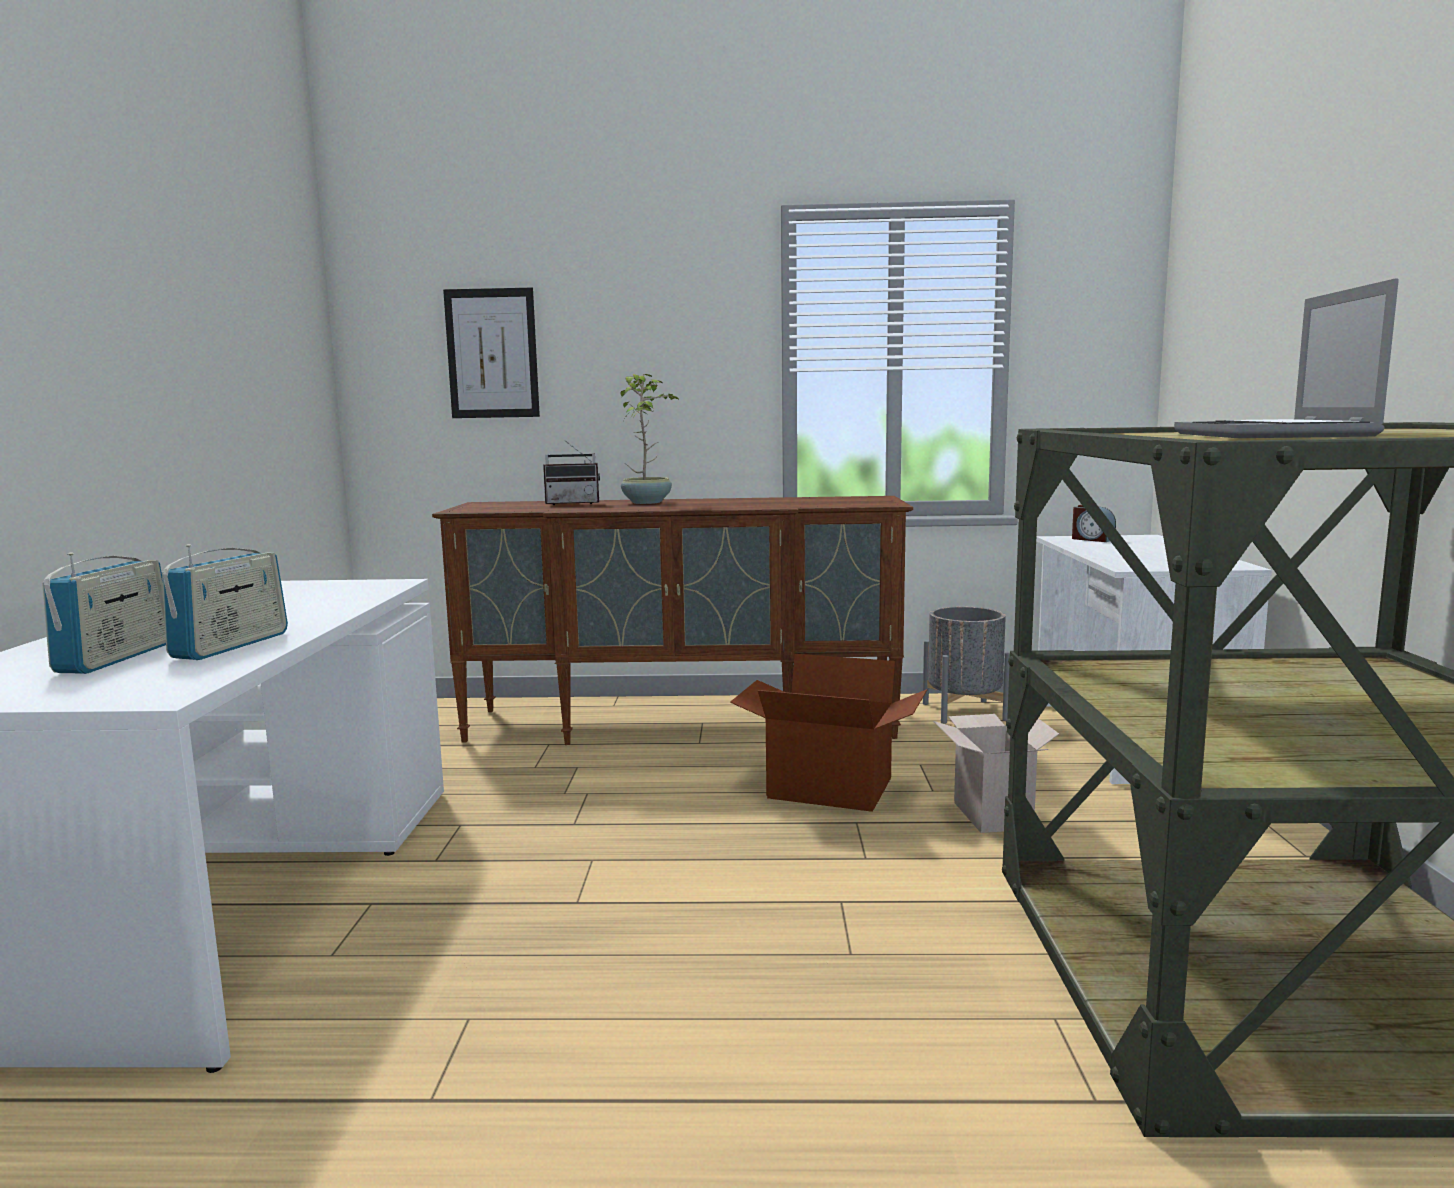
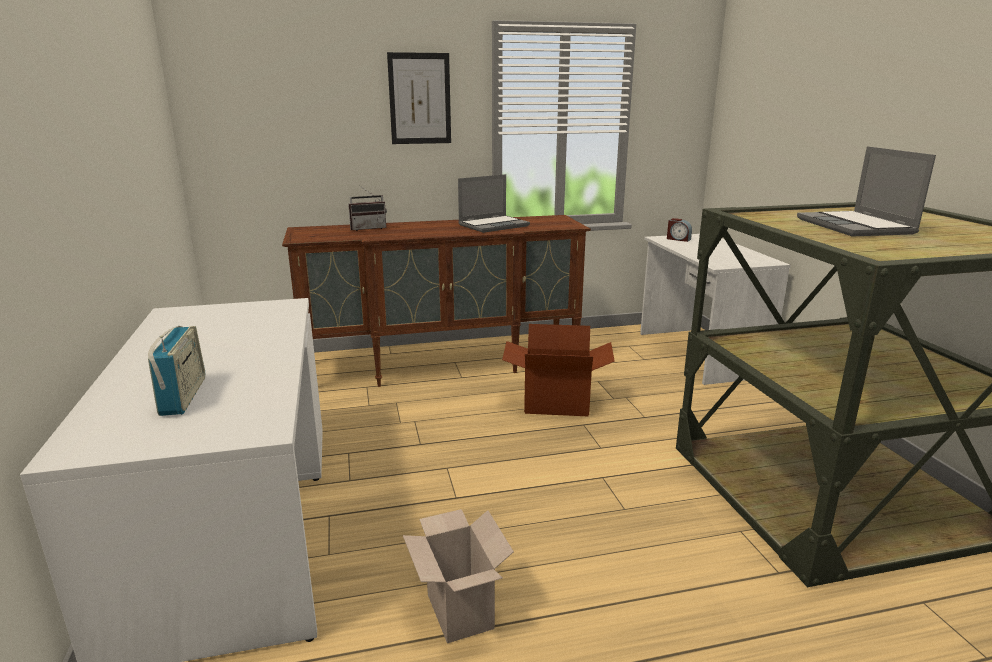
camera: 15 degrees left, 10 degrees up
radio [162,544,288,660] -> none
picture [443,288,540,418] -> picture moved to [387,52,451,144]
potted plant [621,374,680,504] -> none
grey planter [923,607,1010,724] -> none
cardboard box [933,714,1059,833] -> cardboard box moved to [403,509,514,643]
none -> laptop [458,174,530,233]

